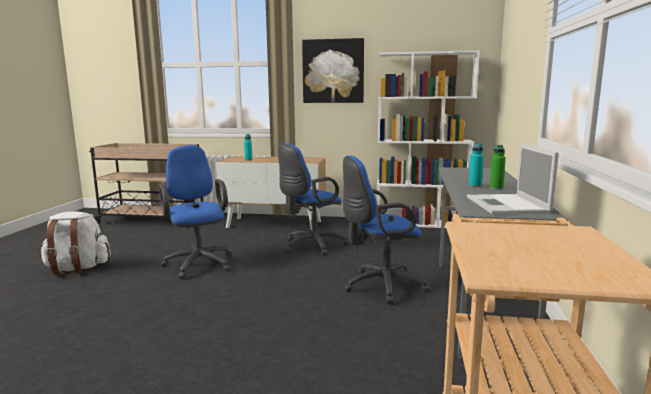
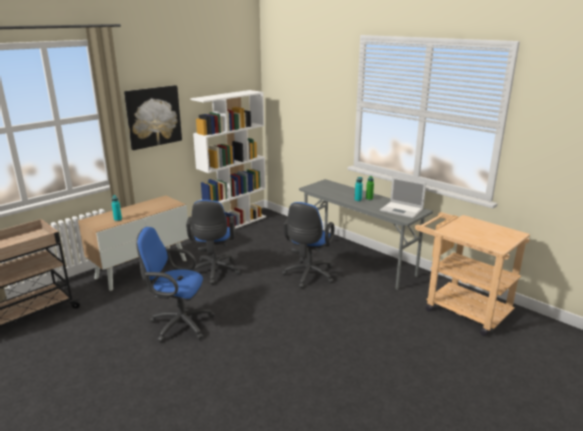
camera: 55 degrees left, 10 degrees up
white backpack [40,211,110,275] -> none

